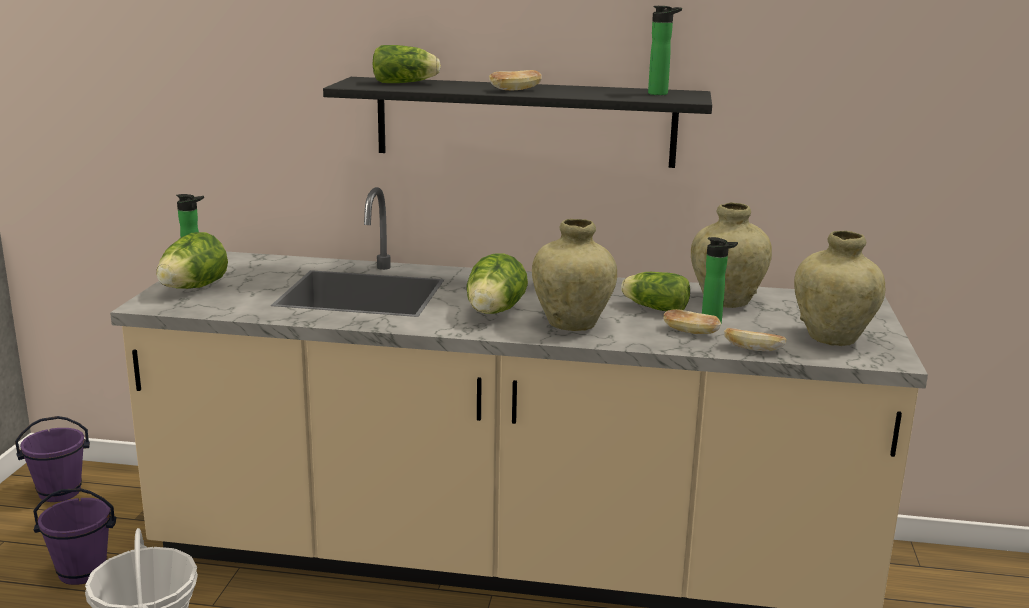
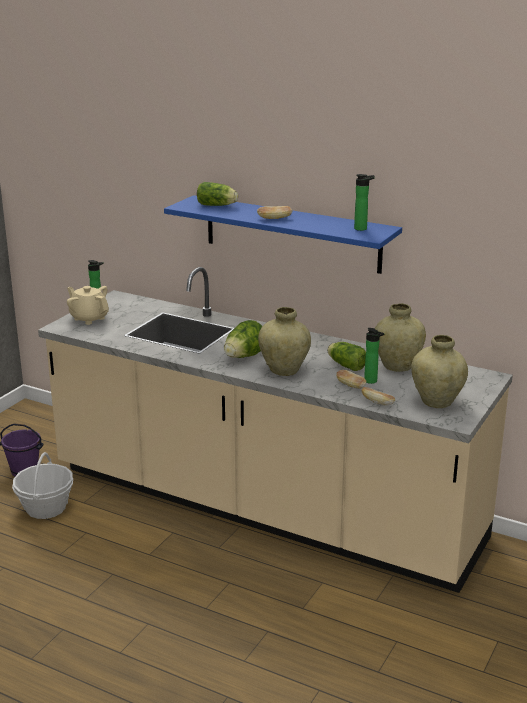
camera: 20 degrees right, 5 degrees up
purple bucket [15,416,90,502] -> none
lettuce [156,232,228,289] -> beige teapot [67,286,109,325]
black shelf [323,77,712,168] -> blue shelf [164,195,402,274]

